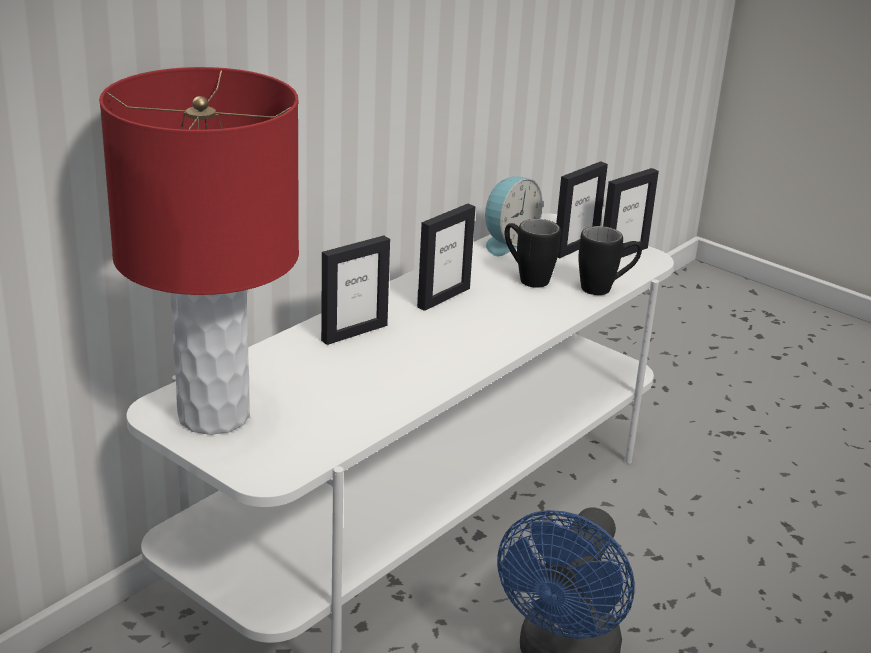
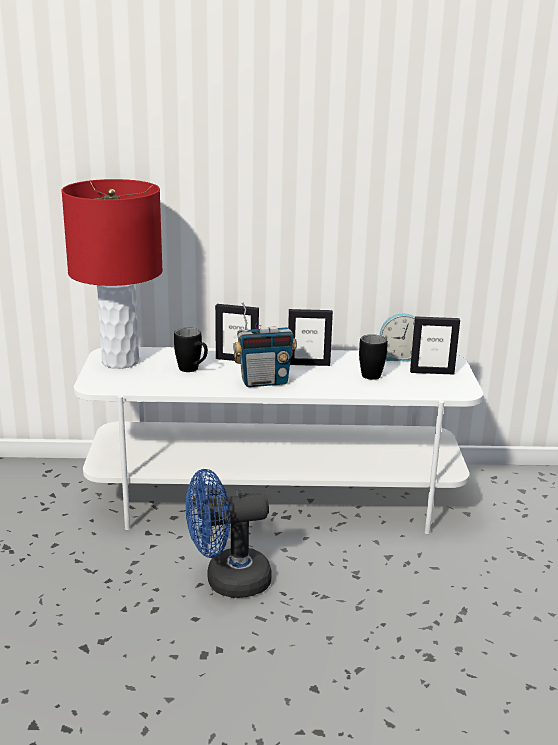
camera: 50 degrees right, 5 degrees down
black mug [578,226,642,295] -> black mug moved to [174,328,208,372]
picture frame [603,168,659,258] -> none
none -> radio [233,302,297,387]

